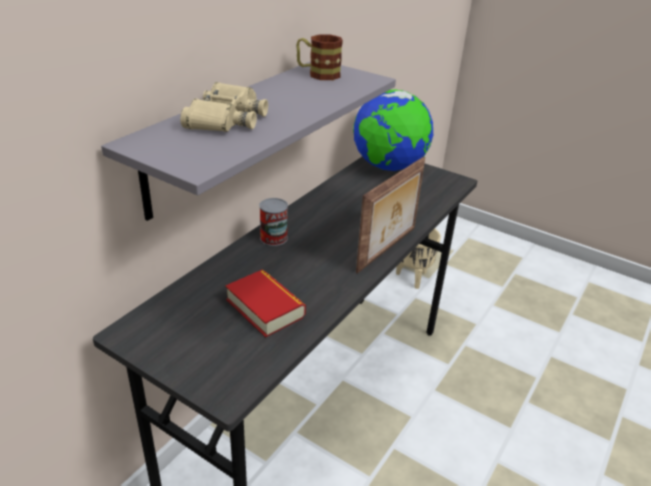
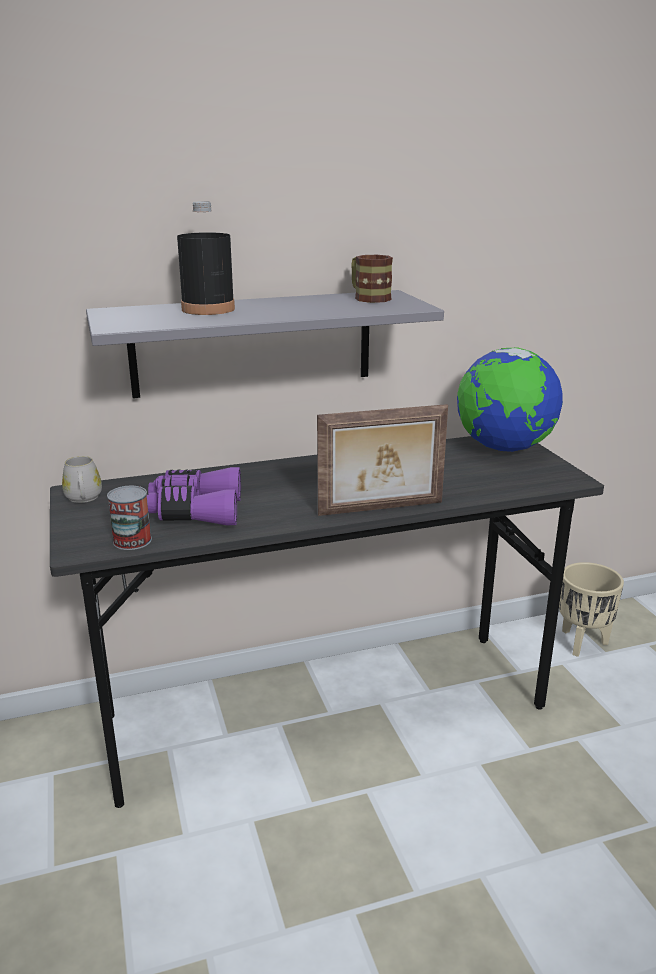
camera: 40 degrees right, 10 degrees down
beige binoculars [180,82,268,132] -> black bottle [177,201,235,315]
book [225,270,306,338] -> purple binoculars [147,467,241,525]
can [259,198,288,246] -> can moved to [107,486,152,550]
none -> white mug [62,456,102,503]

